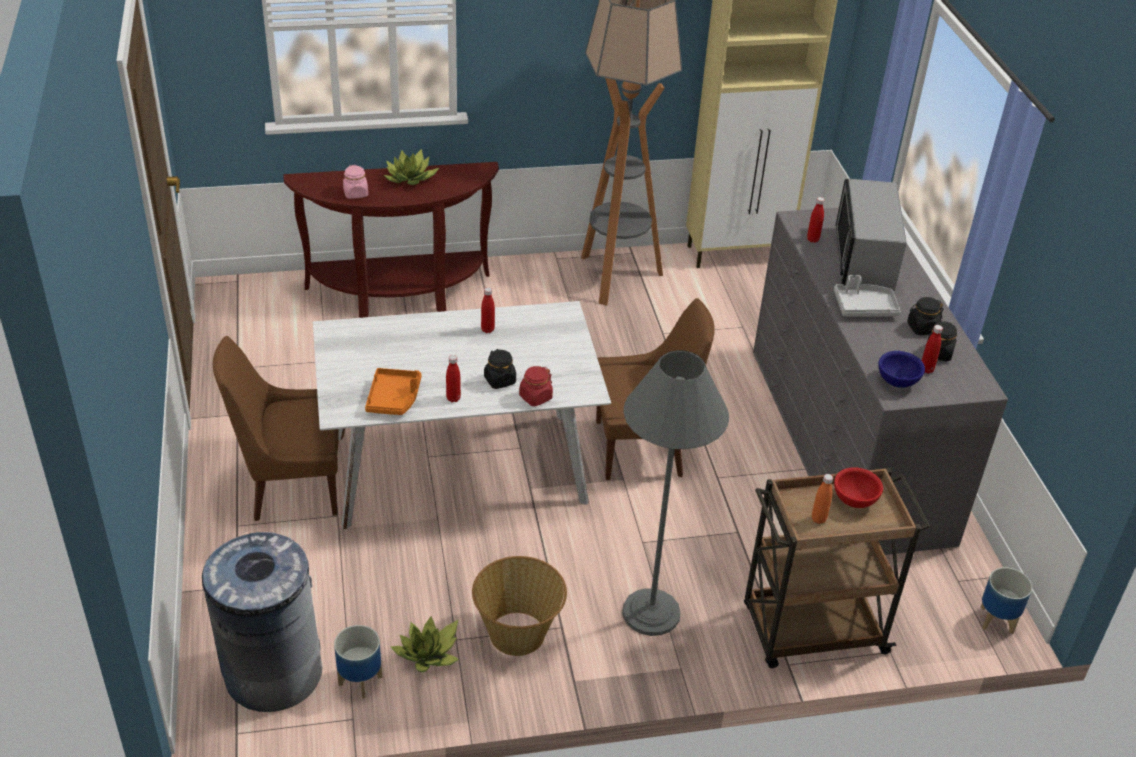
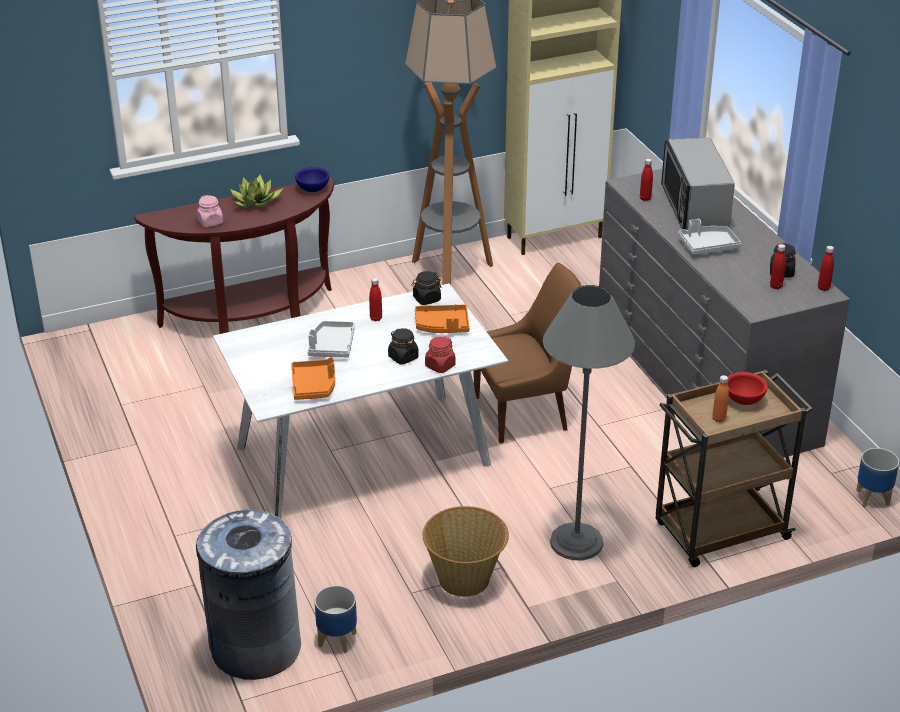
camera: 10 degrees left, 5 degrees down
brown chair [213,336,339,521] -> none
potted plant [390,616,459,672] -> none
red bottle [446,355,461,402] -> red bottle moved to [818,246,834,291]
blue bowl [879,351,925,388] -> blue bowl moved to [295,167,330,192]
black jar [907,297,944,335] -> black jar moved to [412,271,442,305]
none -> grey tray [308,321,355,357]
none -> orange tray [415,304,470,333]

